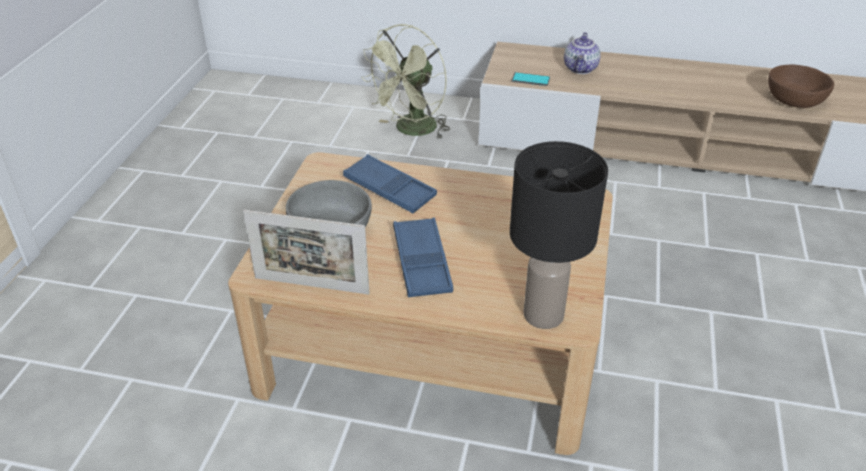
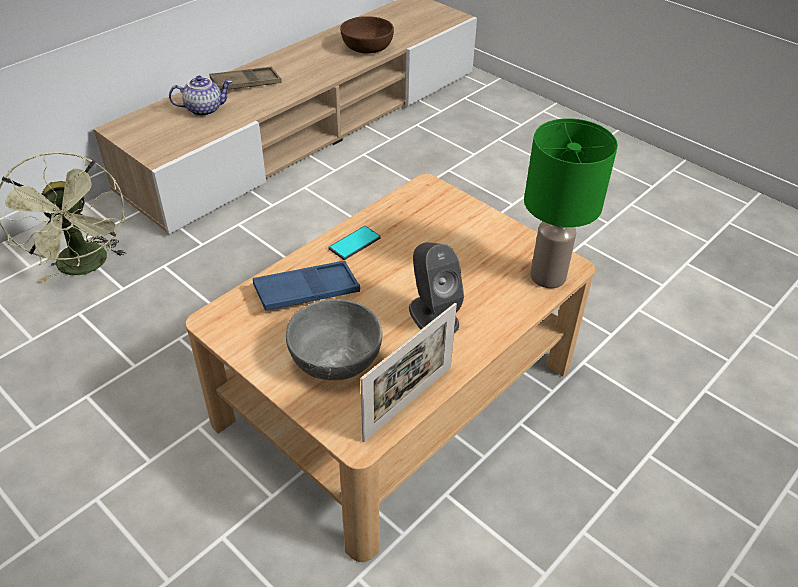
camera: 60 degrees left, 5 degrees up
blue tray [393,218,453,297] -> grey speaker [409,242,464,333]
black table lamp [510,141,608,329] -> green table lamp [524,118,618,288]
phone [512,72,550,86] -> phone moved to [328,226,381,260]
teapot [564,32,601,74] -> teapot turned 60 degrees counterclockwise [169,76,232,116]
none -> brown tray [209,67,282,90]

